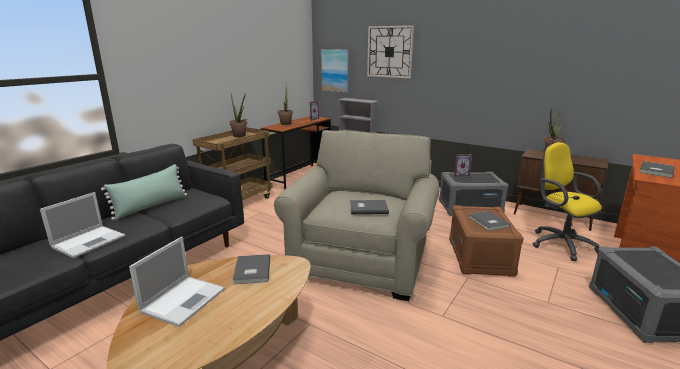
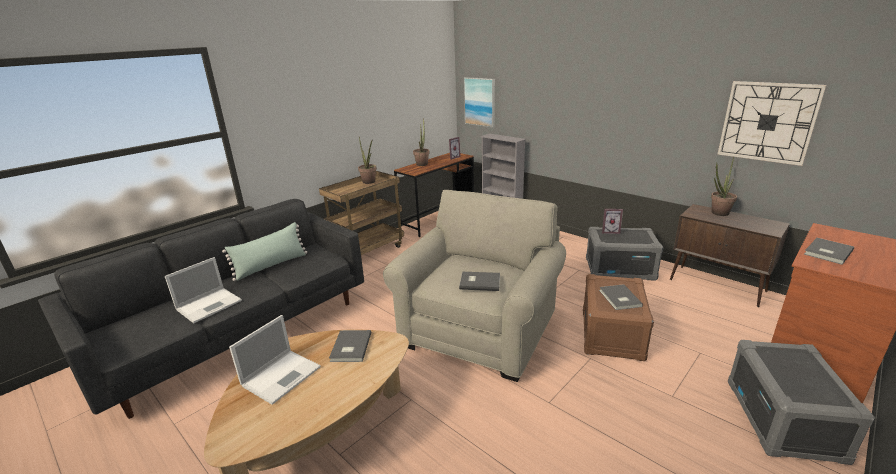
camera: 10 degrees right, 5 degrees up
wall clock [367,25,414,78] -> wall clock moved to [718,81,826,166]
yellow office chair [533,142,602,261] -> none

